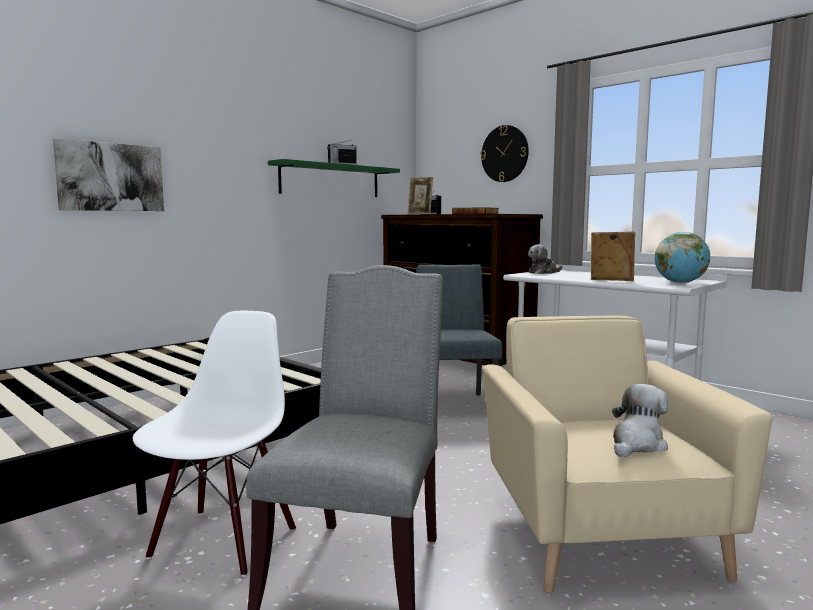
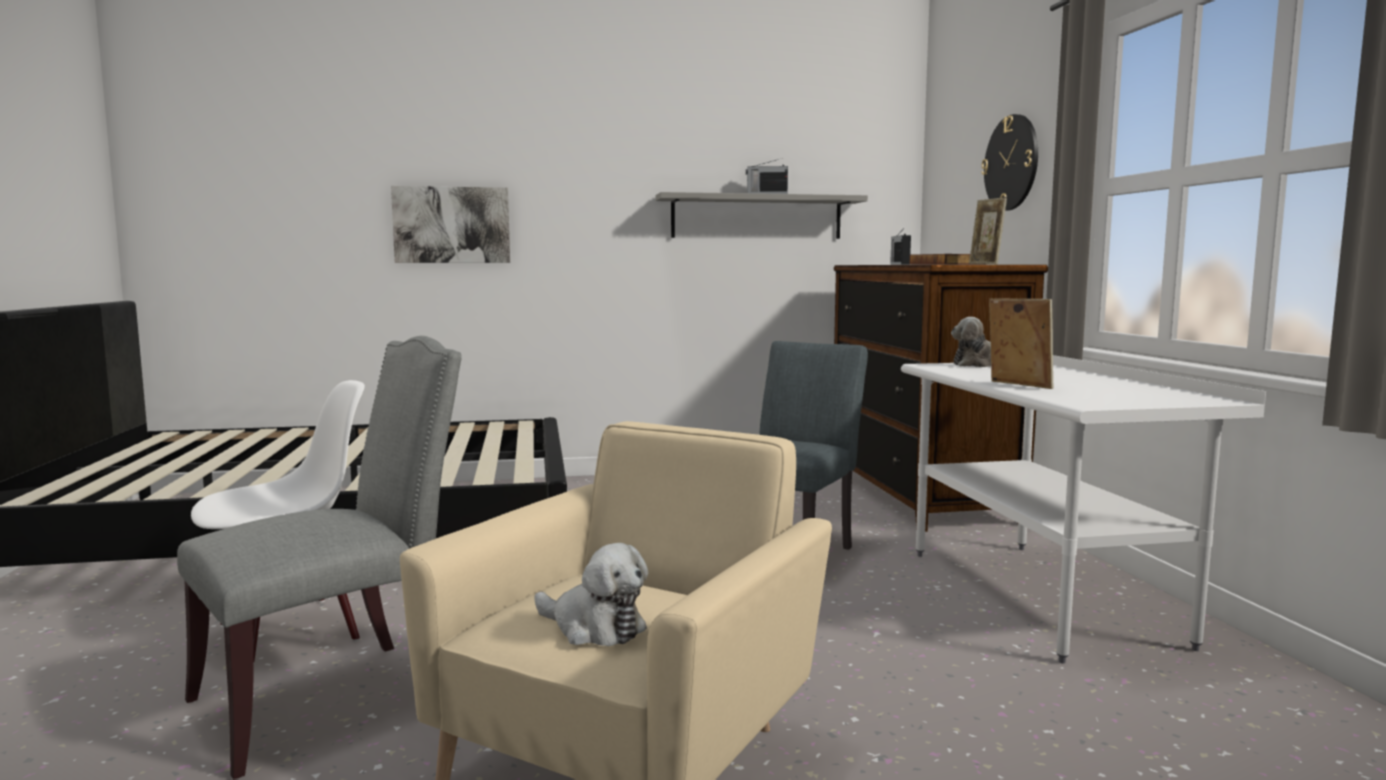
camera: 35 degrees right, 0 degrees up
green shelf [268,159,400,197] -> grey shelf [655,192,868,239]
picture frame [408,177,433,214] -> picture frame moved to [969,198,1007,264]
plush toy [612,384,668,457] -> plush toy turned 45 degrees clockwise [534,543,648,646]
globe [655,232,710,283] -> none

